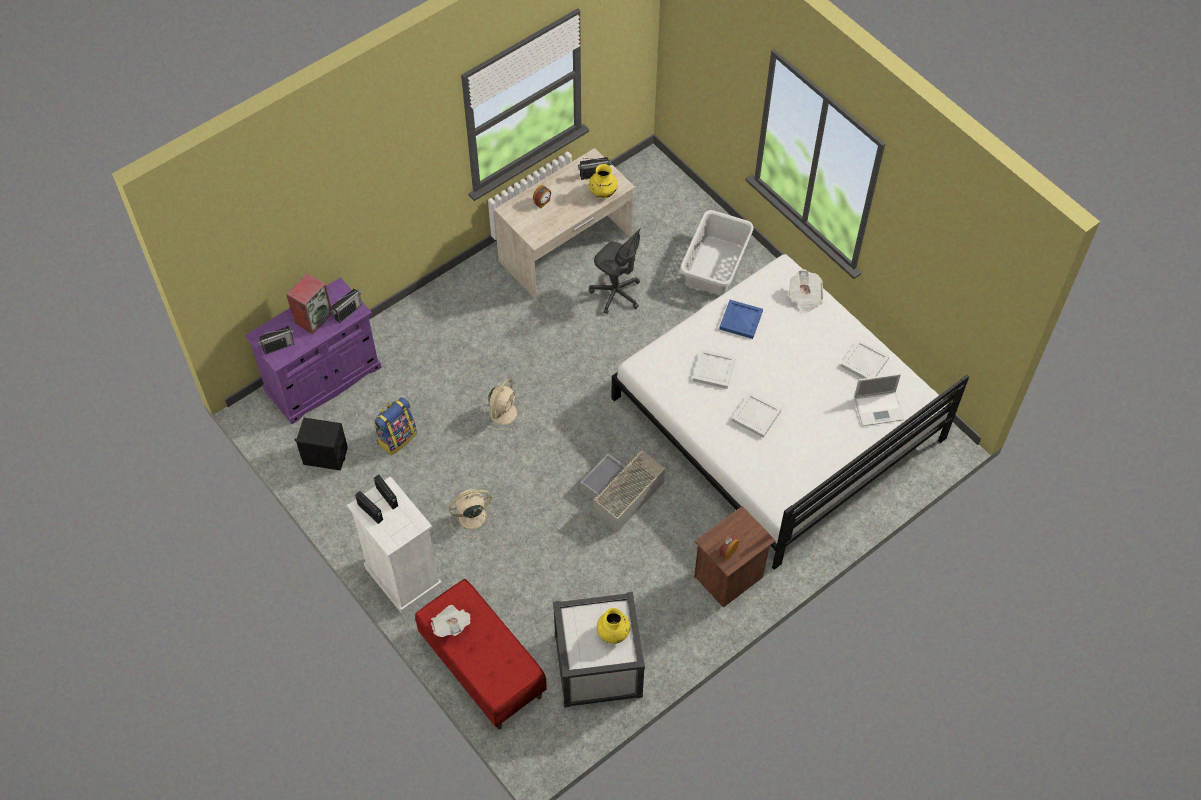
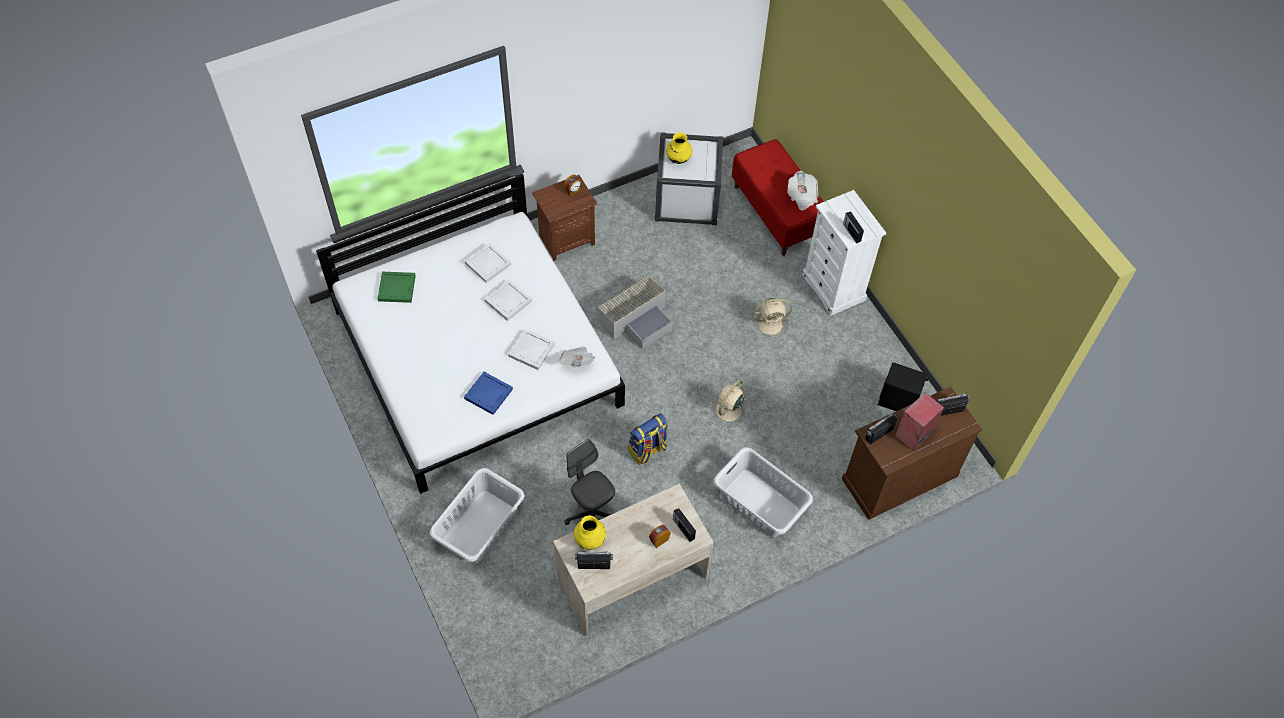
camera: 170 degrees left, 0 degrees up
purple cabinet [245,277,381,424] -> brown cabinet [842,386,982,520]
radio [355,491,383,524] -> radio moved to [673,508,696,542]
backpack [374,397,417,455] -> backpack moved to [628,413,668,465]
newspaper [788,269,823,314] -> newspaper moved to [559,346,595,368]
white tray [840,339,890,379] -> white tray moved to [465,243,511,283]
laptop [854,373,904,426] -> green tray [377,272,416,303]
none -> grey laundry basket [713,447,813,537]

